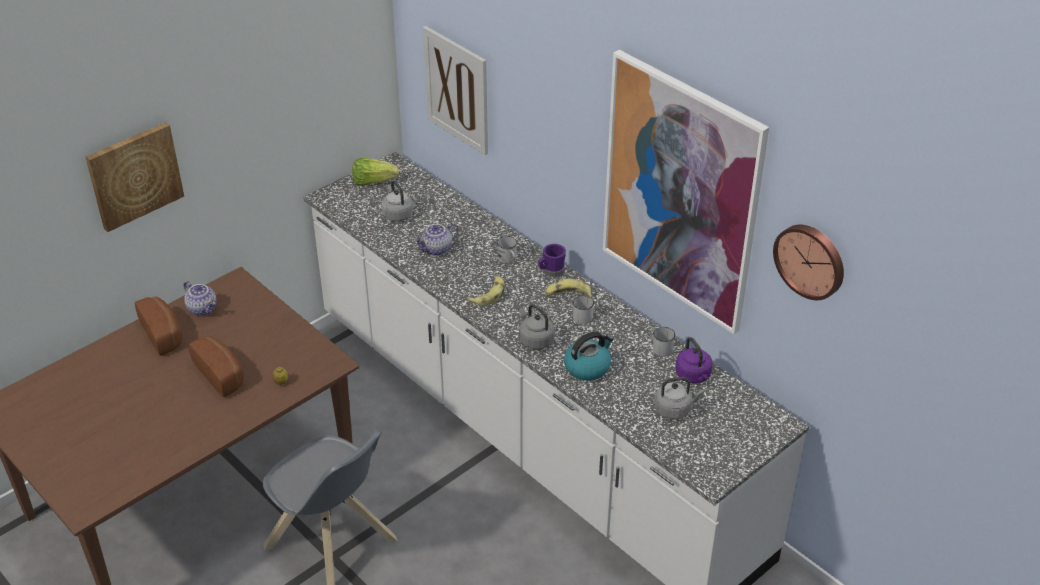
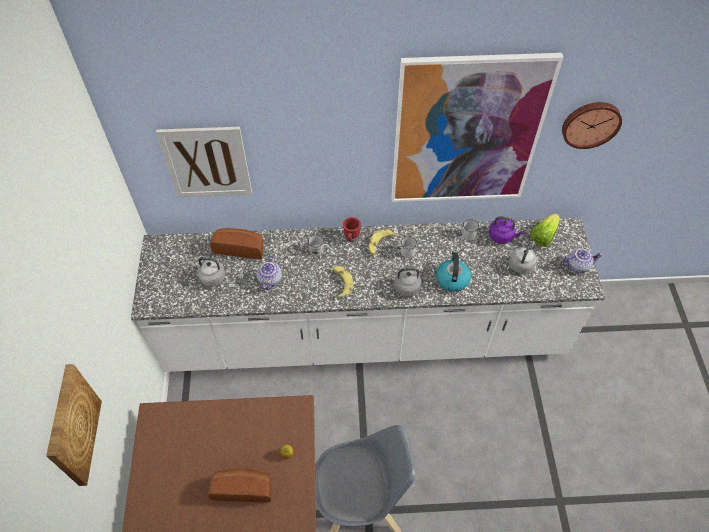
camera: 50 degrees left, 15 degrees up
bread [135,296,183,356] -> bread moved to [210,228,264,259]
teapot [184,281,217,316] -> teapot moved to [560,248,603,273]
lettuce [352,158,399,186] -> lettuce moved to [531,214,560,247]
purple mug [538,244,566,277] -> red mug [343,217,361,242]

